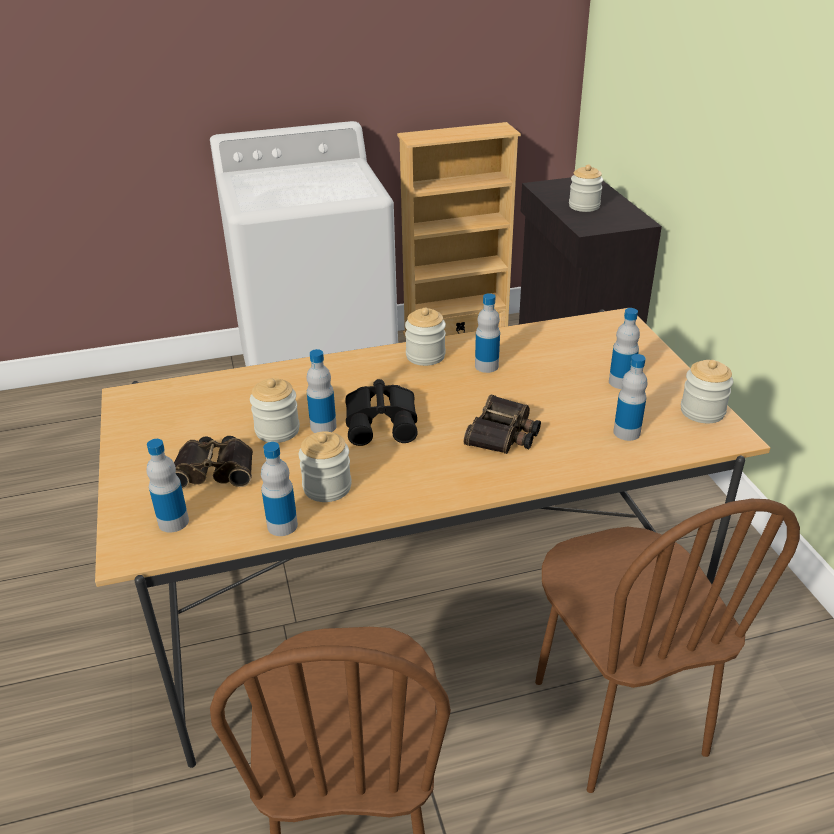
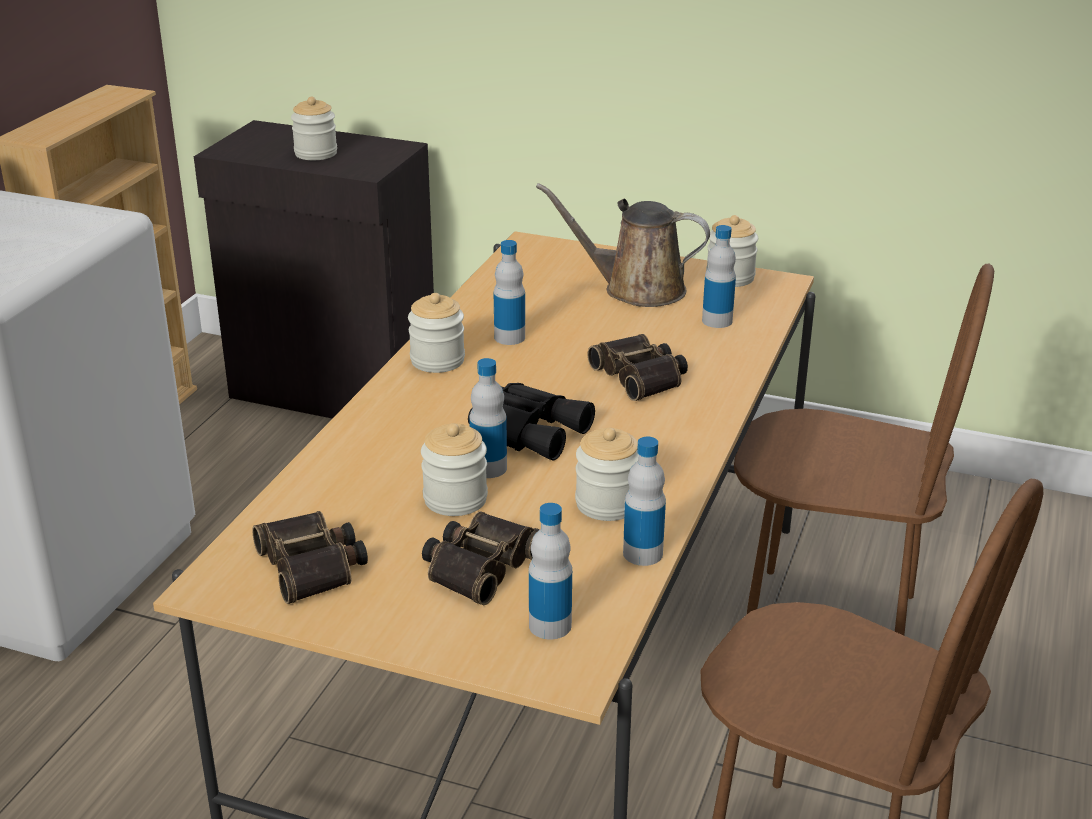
camera: 55 degrees left, 5 degrees down
bottle [609,308,640,389] -> brown watering can [536,183,710,307]
none -> binoculars [252,511,368,604]

